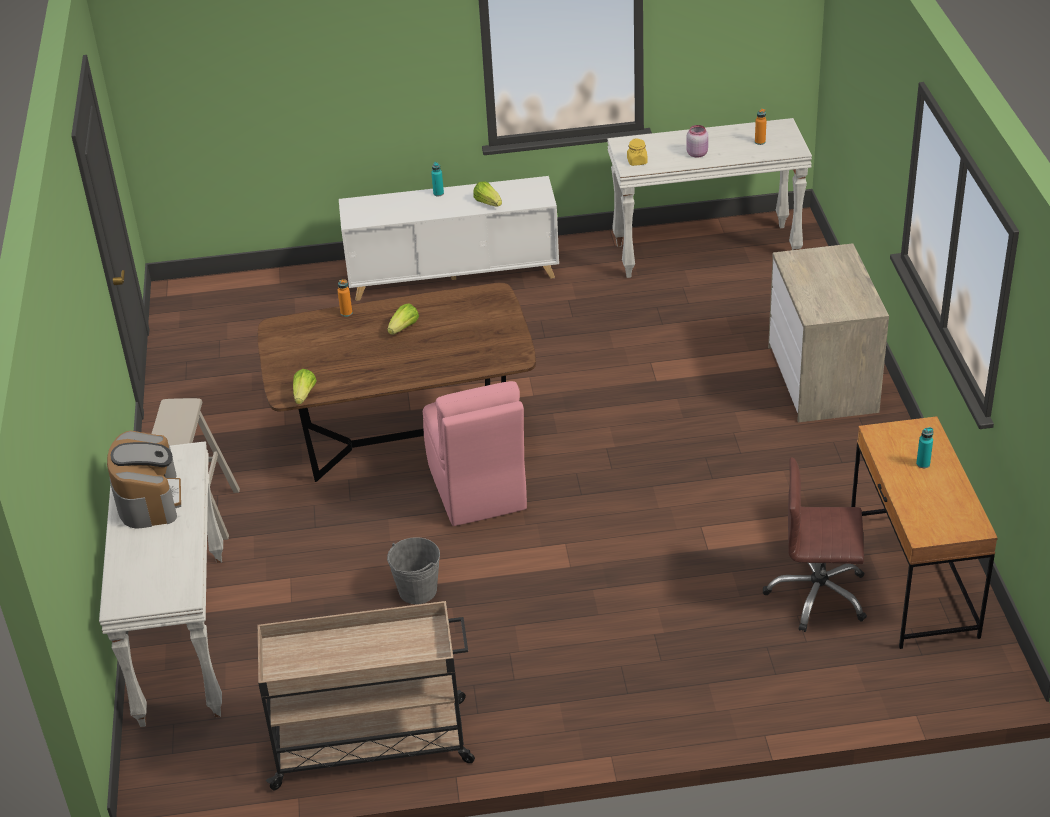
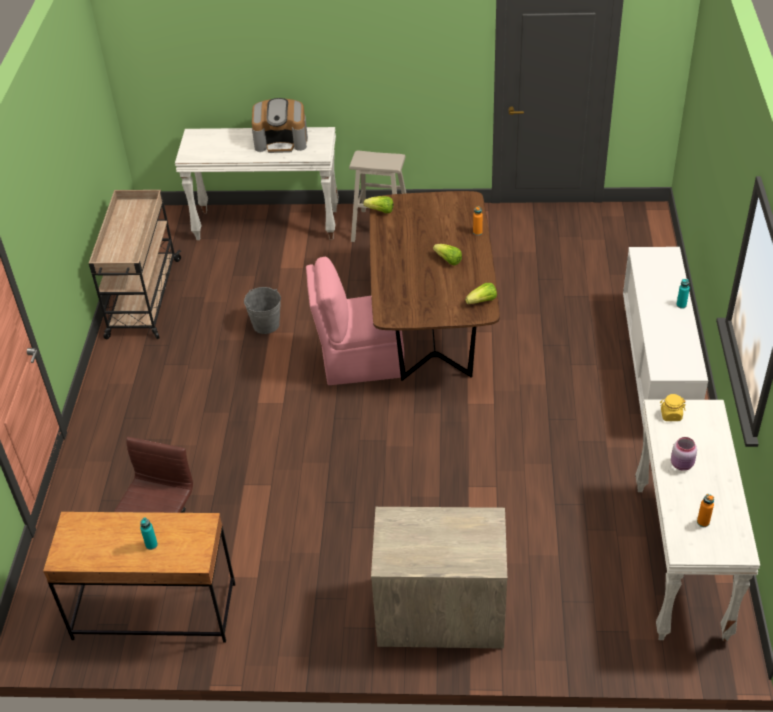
camera: 100 degrees right, 5 degrees up
lettuce [473,182,502,207] -> lettuce moved to [465,283,497,304]

